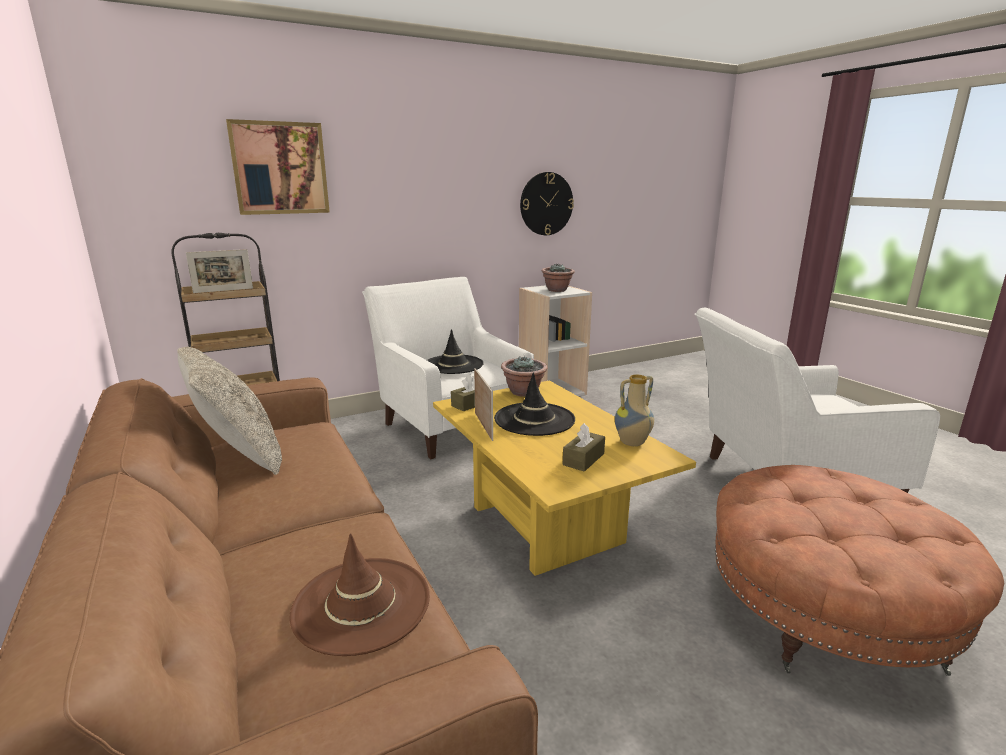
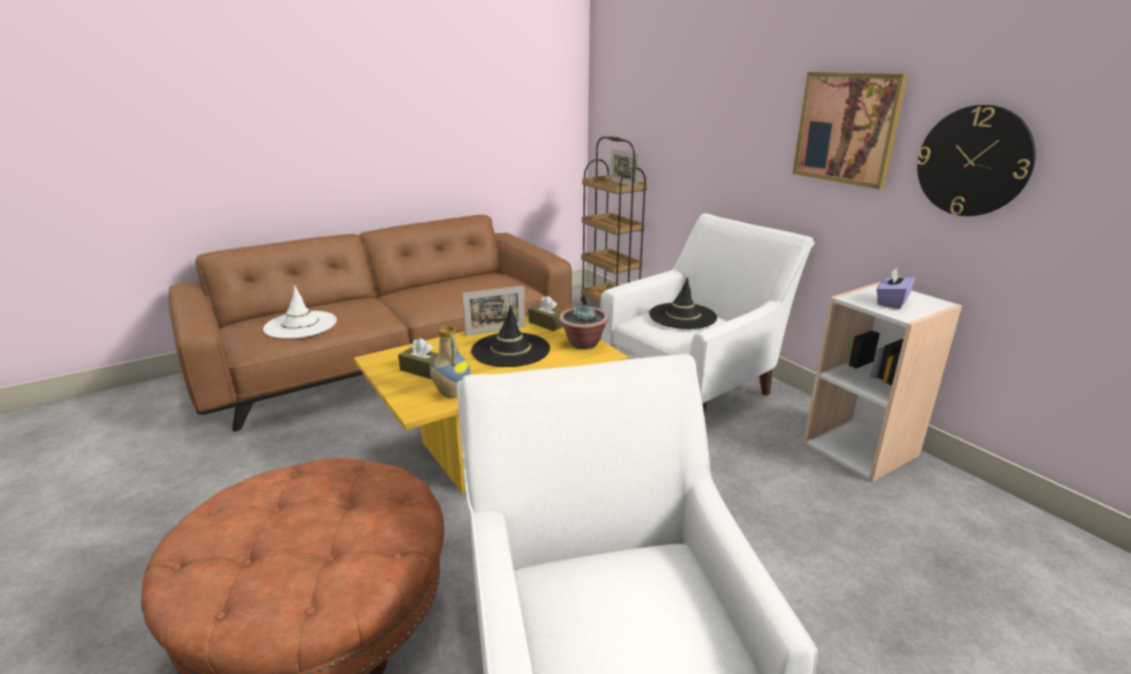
camera: 85 degrees right, 5 degrees up
beige pillow [177,347,282,475] -> none
picture [226,119,330,215] -> picture moved to [792,72,908,189]
brown hat [289,533,430,656] -> white hat [263,285,337,339]
potted plant [542,263,575,292] -> purple tissue box [876,268,915,309]

